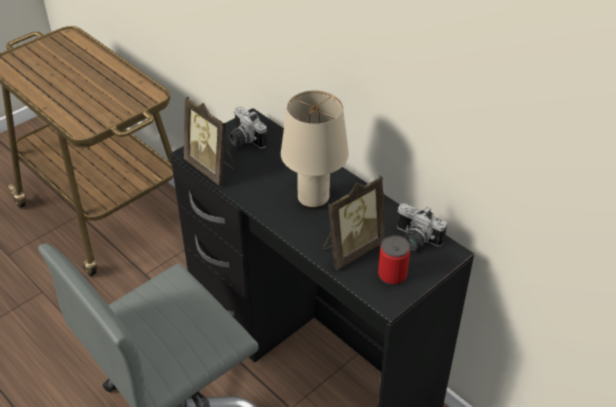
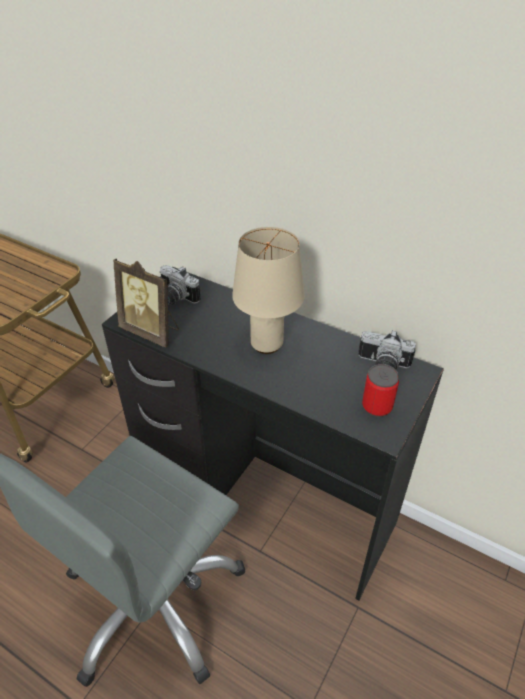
camera: 15 degrees left, 0 degrees up
picture frame [323,175,386,270] -> none

